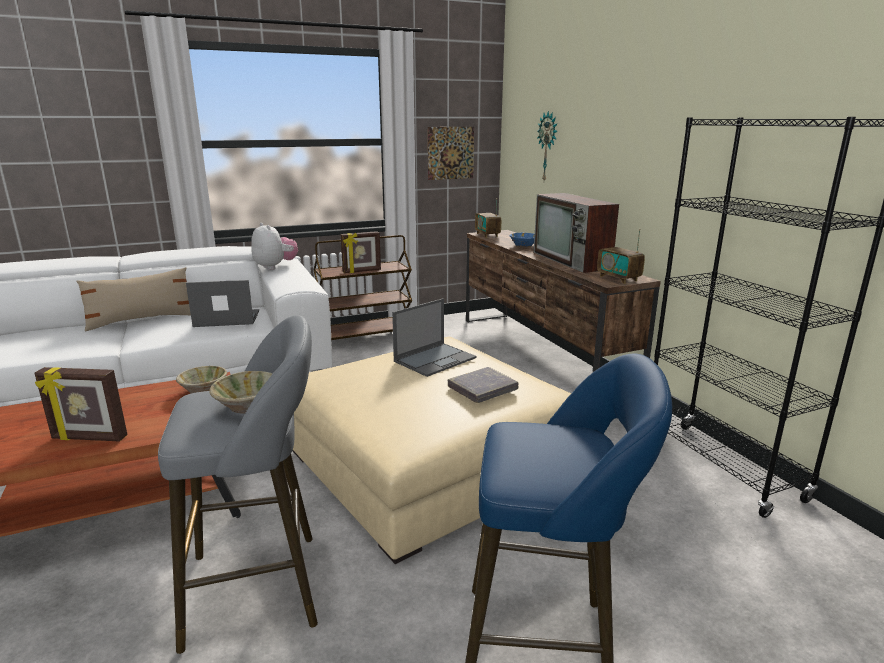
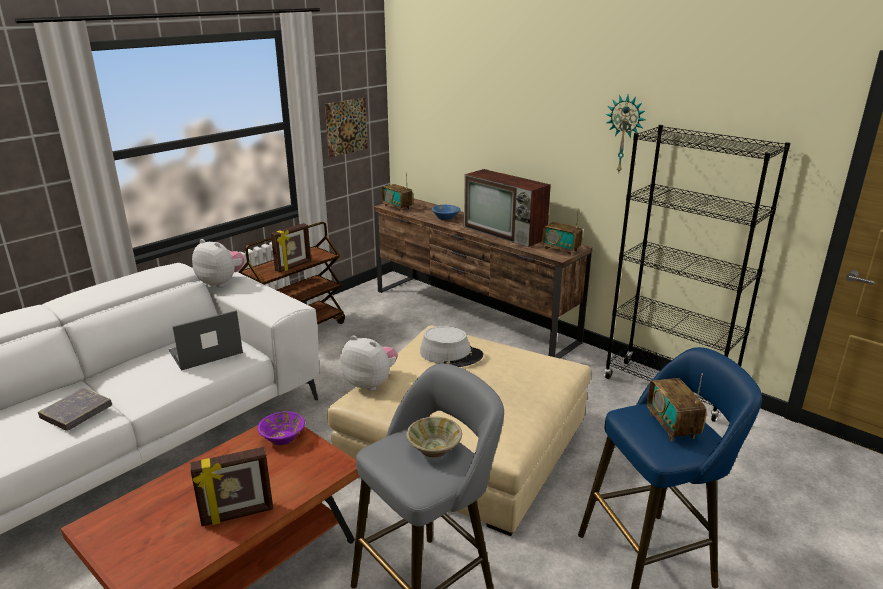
camera: 25 degrees left, 5 degrees up
beige pillow [77,267,191,332] -> none
beige bowl [176,366,227,393] -> purple bowl [258,411,305,446]
laptop [392,298,477,377] -> grey hat [420,326,483,367]
grey book [448,367,519,403] -> grey book moved to [38,388,112,431]
wall clock [537,111,558,181] -> wall clock moved to [605,95,645,172]
none -> plush toy [340,335,397,391]
none -> radio [647,373,707,441]

